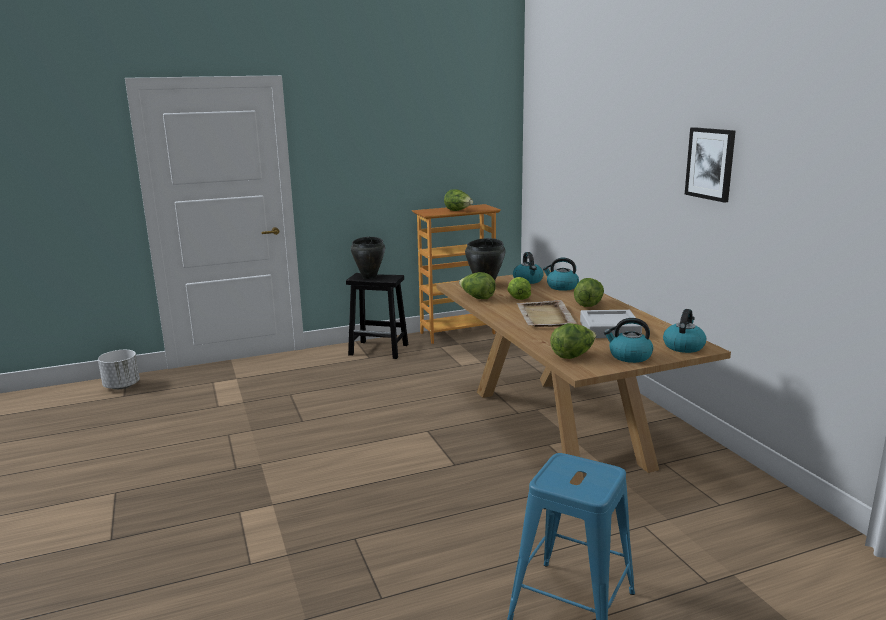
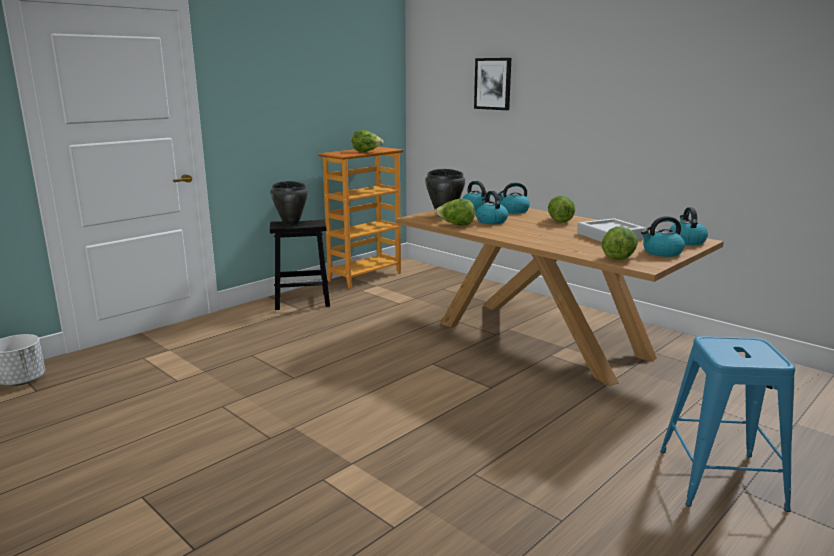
camera: 25 degrees left, 0 degrees up
lettuce [507,277,531,300] -> kettle [476,191,508,224]
beige tray [516,300,577,327] -> none
picture [685,127,736,203] -> picture moved to [474,58,511,110]

